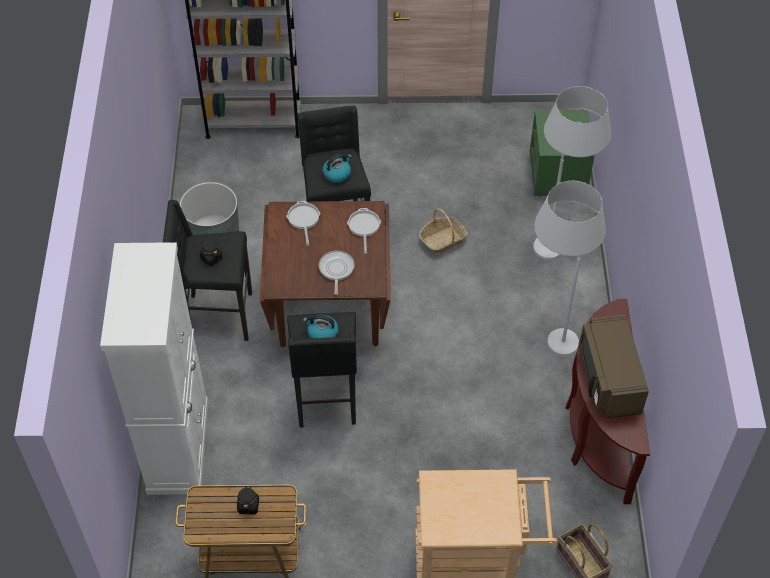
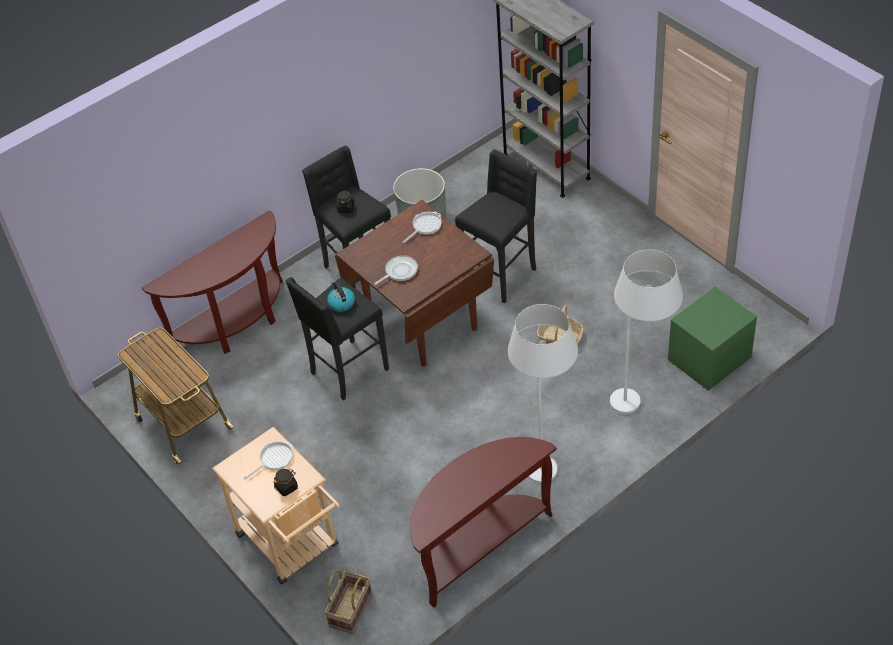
camera: 55 degrees right, 5 degrees down
white cabinet [100,242,208,495] -> brown console table [141,210,283,354]
black jar [237,486,259,515] -> black jar moved to [273,469,298,496]
kettle [323,154,352,183] -> none
frying pan [347,208,381,254] -> frying pan moved to [243,441,294,480]
brown microwave [579,314,649,418] -> none

